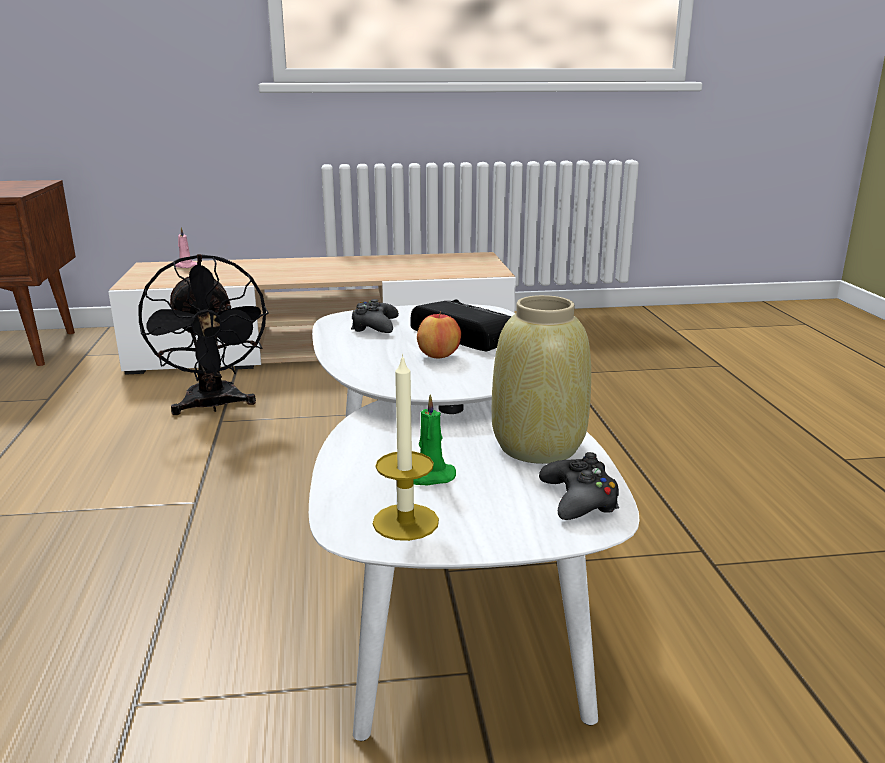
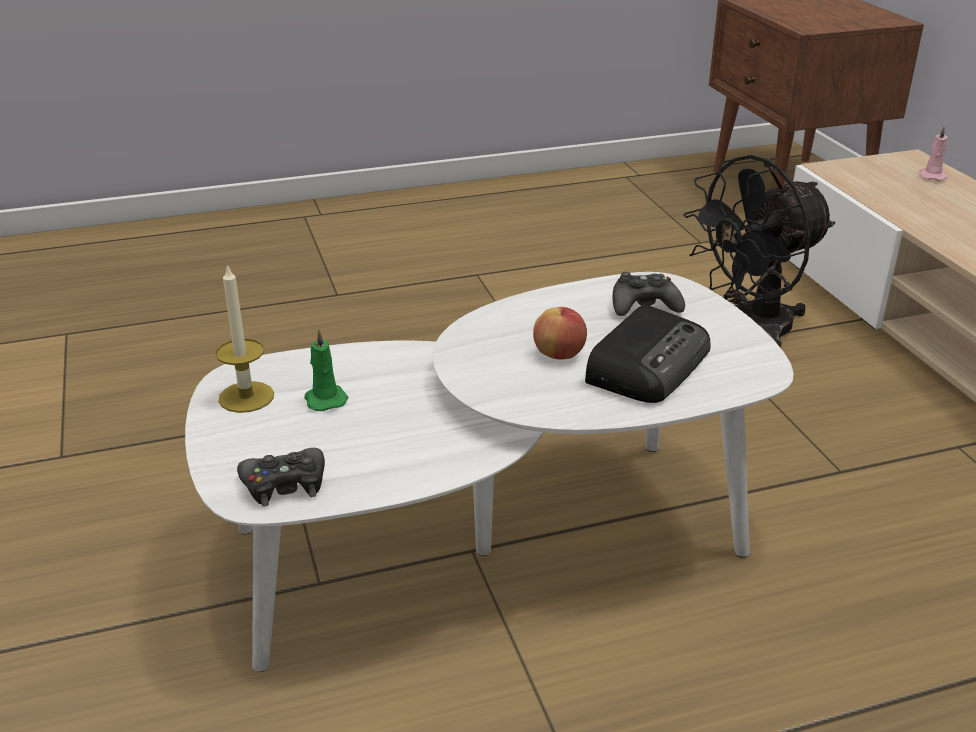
camera: 80 degrees right, 10 degrees up
beige vase [492,295,591,464] -> none

